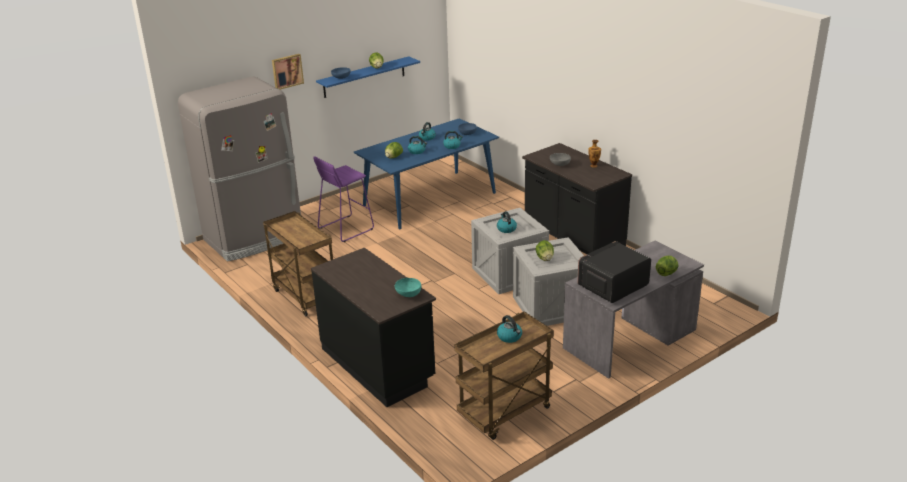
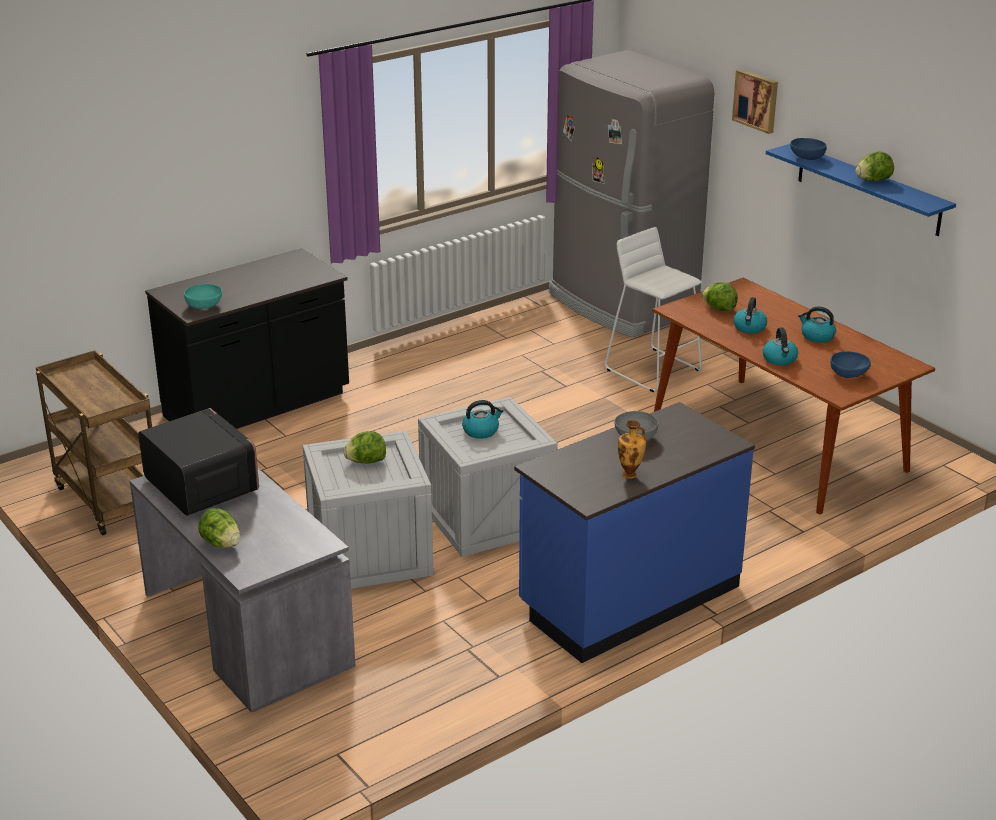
camera: 90 degrees right, 0 degrees up
brown cart [263,211,333,317] -> none
purple stool [313,157,374,242] -> white stool [605,227,702,392]
blue dining table [354,118,499,229] -> brown dining table [652,278,935,515]
kettle [497,315,522,343] -> none
black counter [522,143,632,254] -> blue counter [514,402,755,663]

